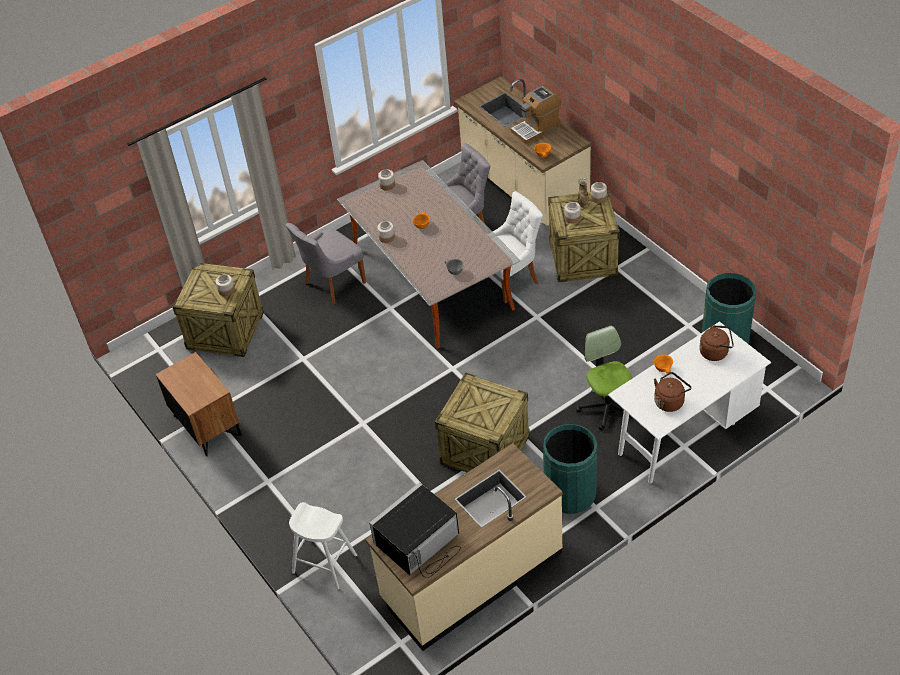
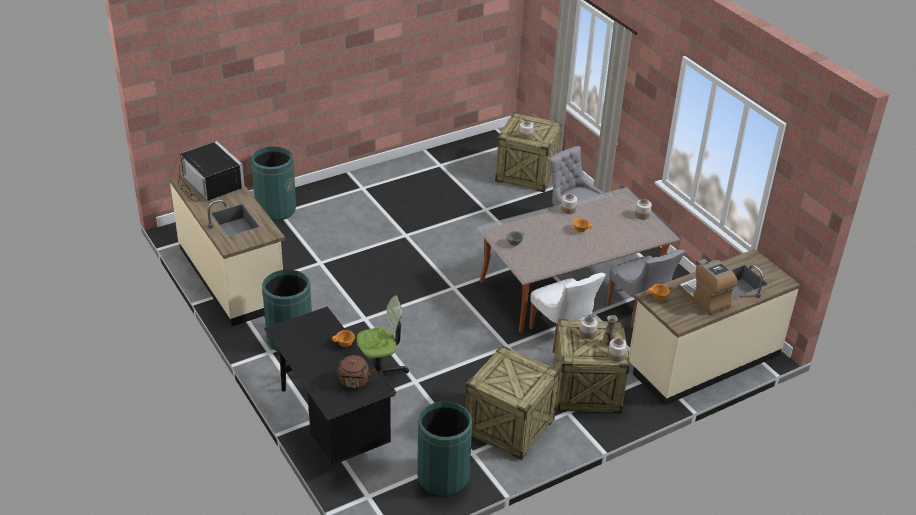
camera: 90 degrees right, 10 degrees down
brown nightstand [155,352,242,456] -> none
white stool [289,502,357,589] -> green trash can [251,147,296,221]
crate [435,372,530,473] -> crate moved to [465,345,560,460]
white desk [608,321,771,484] -> black desk [264,306,395,466]
brown kettle [654,372,691,412] -> none

